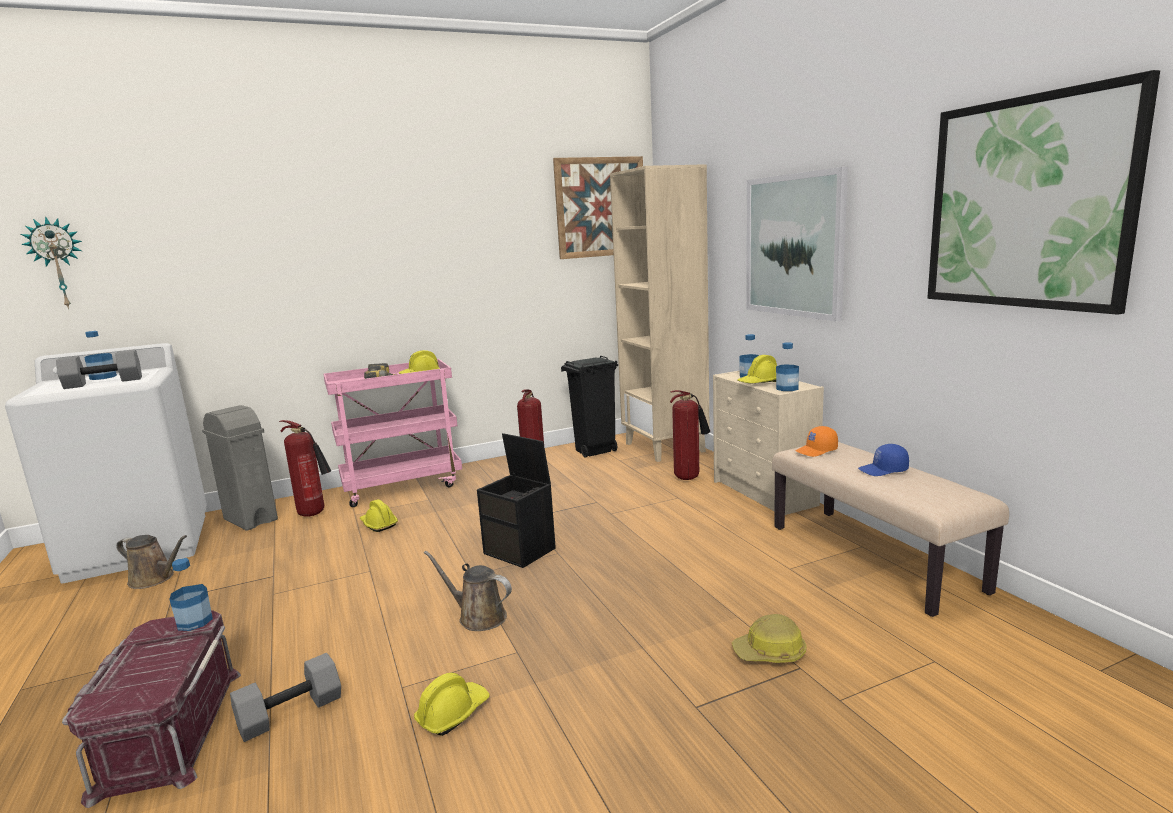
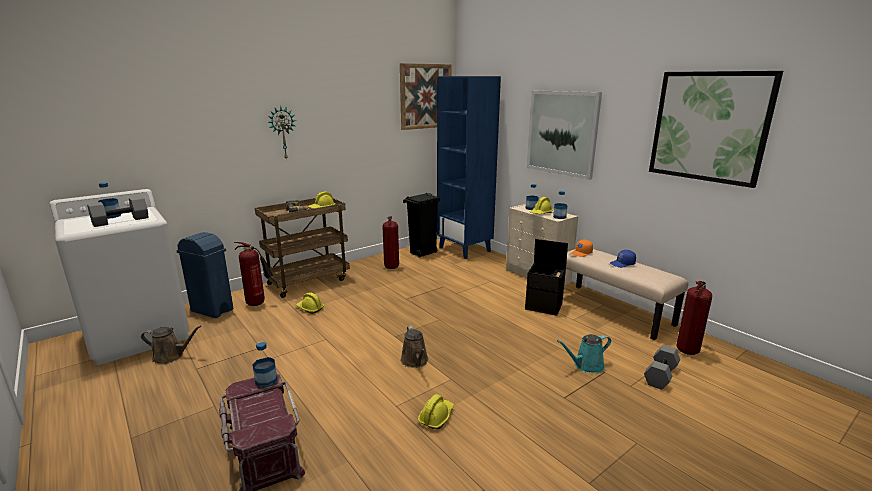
camera: 15 degrees left, 5 degrees up
wall clock [21,216,82,309] -> wall clock moved to [268,106,296,160]
grey trash can [202,405,278,531] -> blue trash can [176,232,233,318]
grey dumbbell [230,653,341,742] -> grey dumbbell moved to [644,345,680,390]
pink cart [323,359,462,507] -> brown cart [255,198,350,298]
brown watering can [424,551,512,631] -> brown watering can turned 120 degrees counterclockwise [401,326,429,368]
black storage box [477,433,556,568] -> black storage box moved to [525,239,568,316]
beige bookcase [610,164,710,462] -> blue bookcase [437,76,501,259]
fire extinguisher [670,390,710,480] -> fire extinguisher moved to [676,281,712,355]
hard hat [732,614,807,663] -> turquoise watering can [557,334,611,373]

